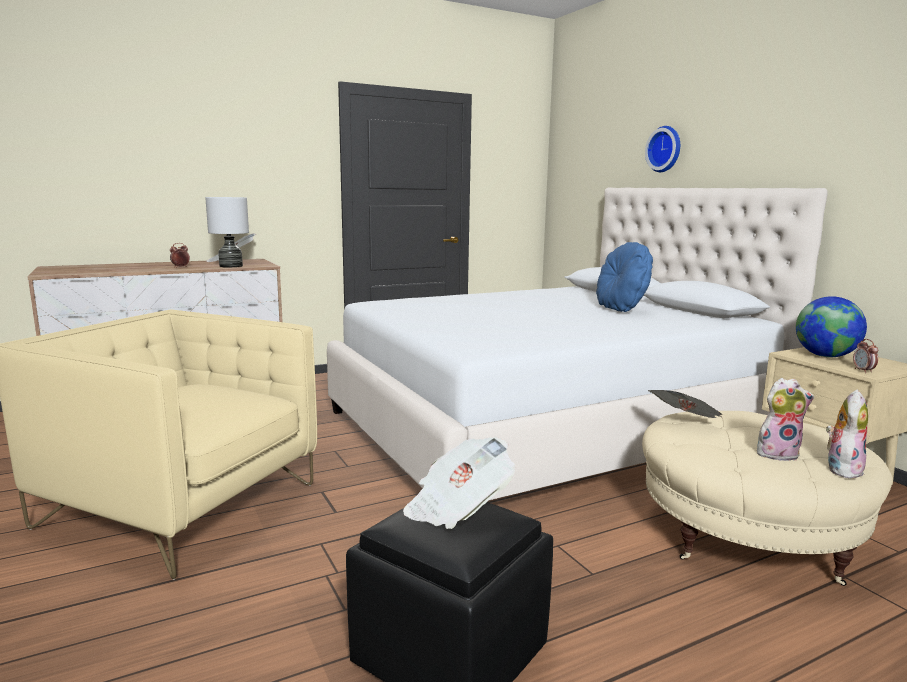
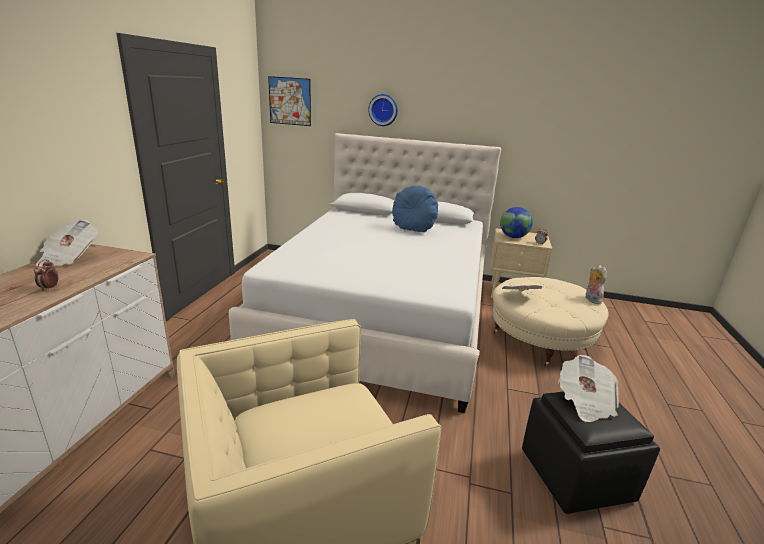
camera: 50 degrees left, 10 degrees up
grey table lamp [205,197,249,267] -> none
plush toy [757,378,814,461] -> none
none -> picture [268,76,311,126]

